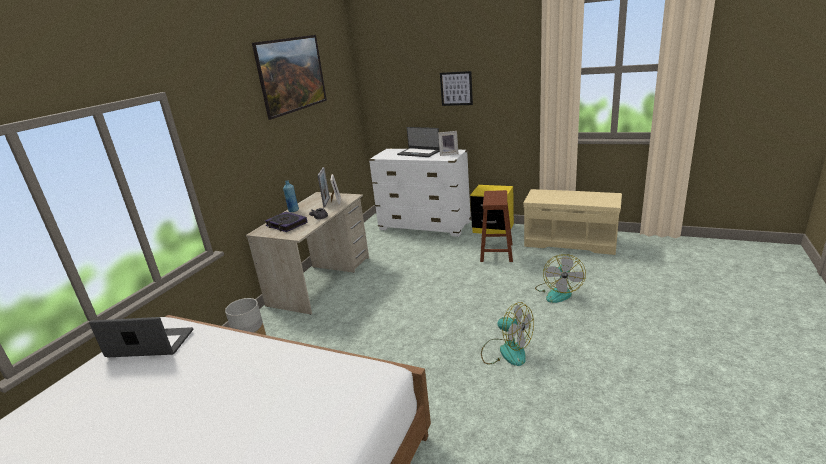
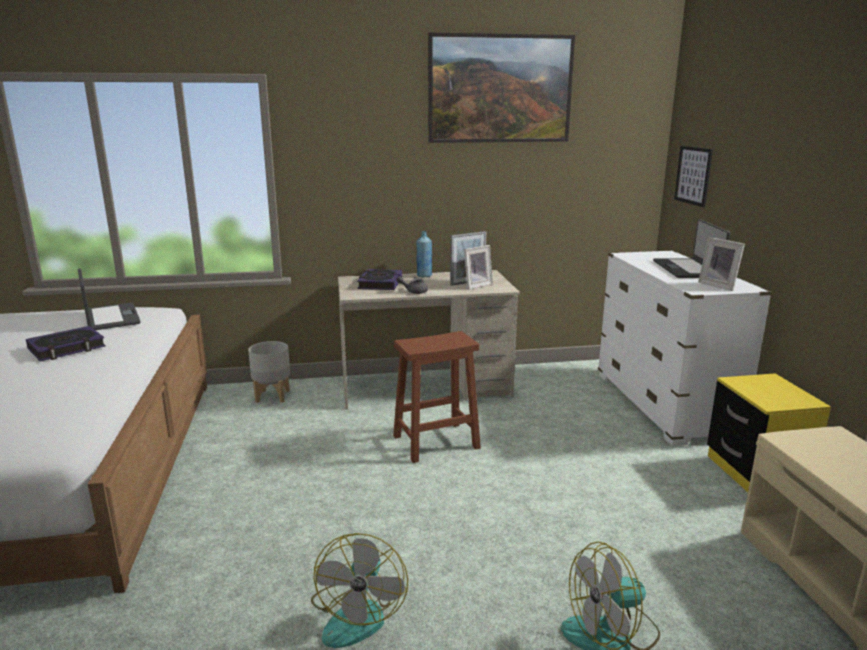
camera: 55 degrees right, 5 degrees down
picture [440,71,473,106] -> picture moved to [674,146,713,207]
brown stool [480,190,513,262] -> brown stool moved to [393,331,481,463]
none -> book [26,326,106,361]

